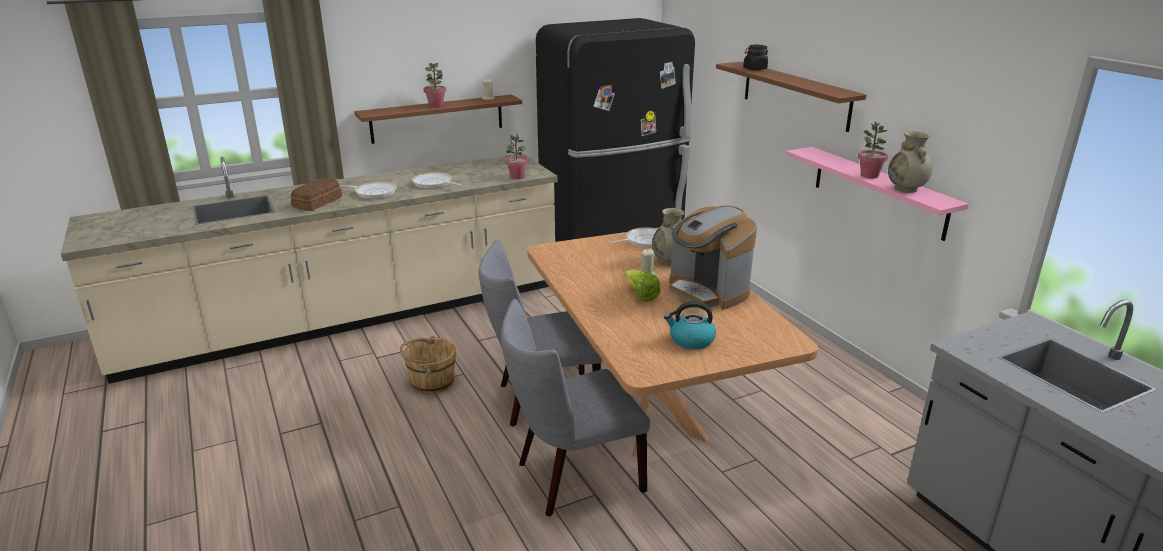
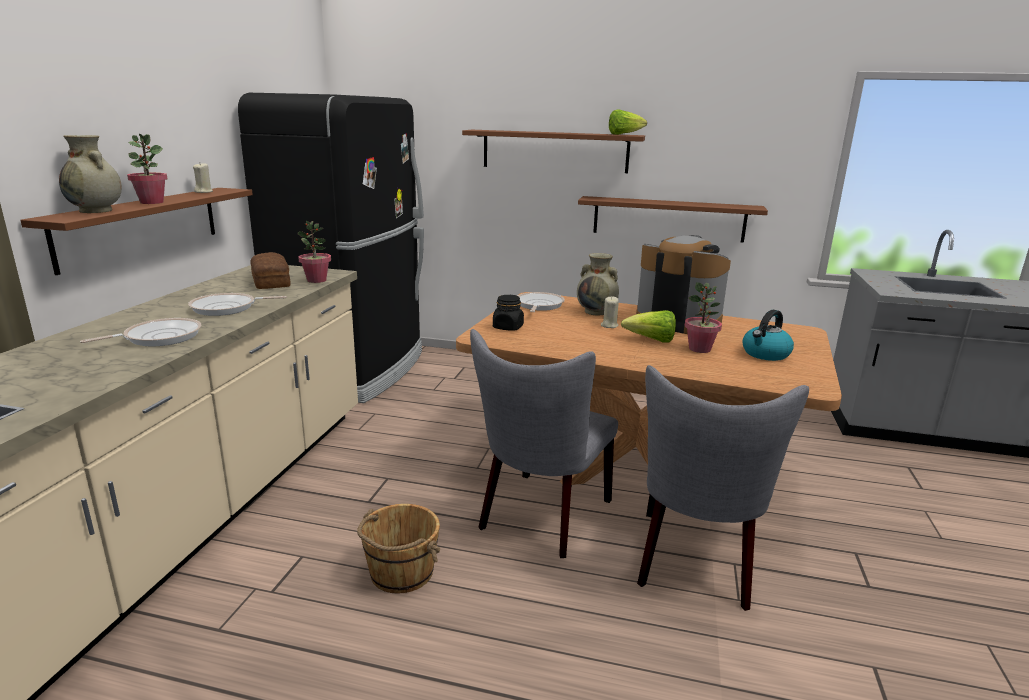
camera: 50 degrees left, 5 degrees down
bread [291,178,342,211] -> bread moved to [250,252,291,289]
coffee machine [669,206,757,310] -> coffee machine turned 150 degrees counterclockwise [636,235,731,334]
black jar [743,45,768,70] -> black jar moved to [493,295,524,331]
pink shelf [786,147,969,241] -> brown shelf [578,196,768,243]
potted plant [858,121,888,178] -> potted plant moved to [685,282,722,353]
beige vase [888,131,933,193] -> beige vase moved to [59,135,122,213]
none -> lettuce [609,109,647,135]

